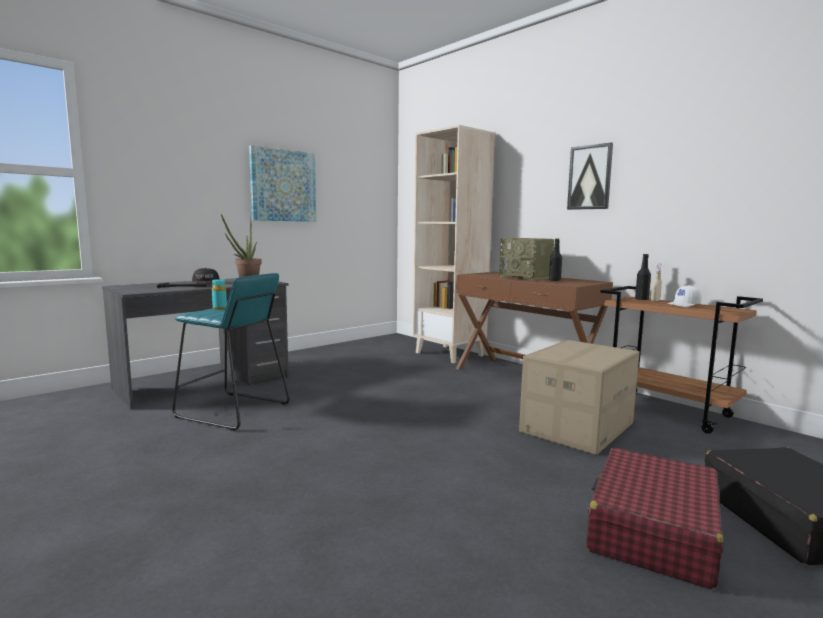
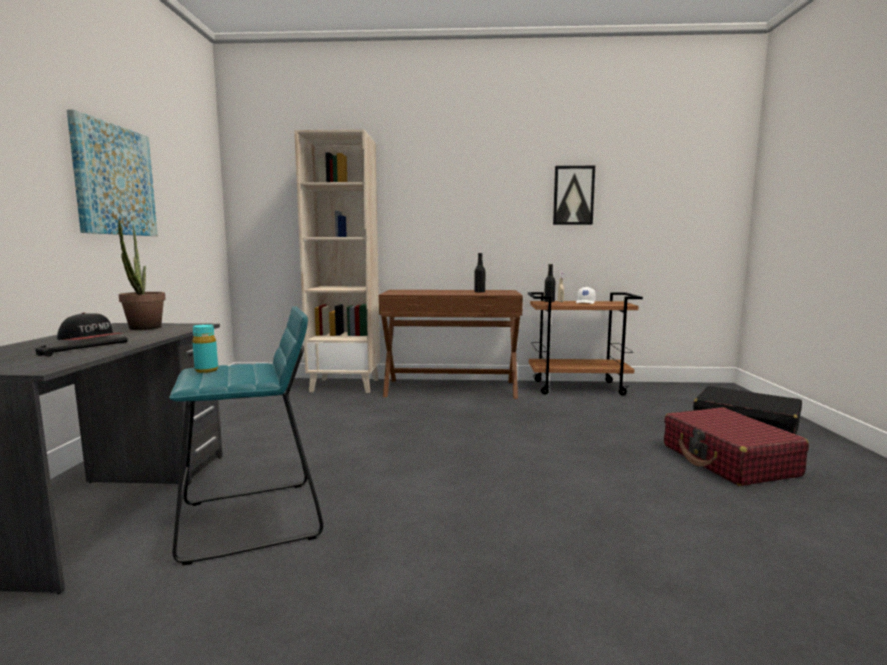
camera: 45 degrees left, 0 degrees up
radio [499,238,554,281] -> none
cardboard box [519,340,640,455] -> none
picture [567,143,613,210] -> picture moved to [553,166,595,225]

